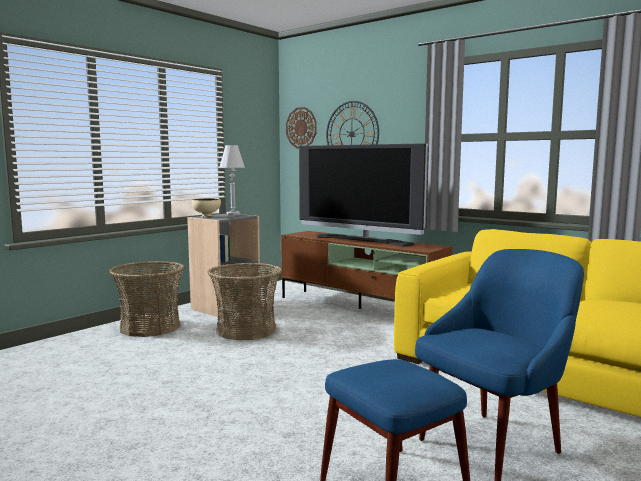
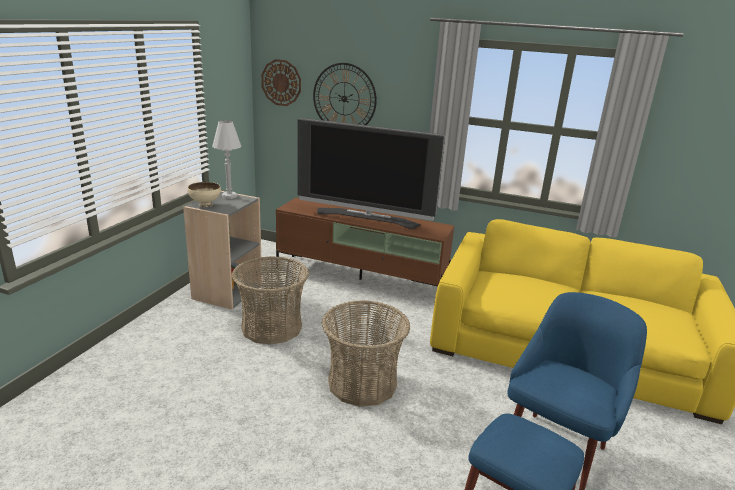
camera: 20 degrees left, 15 degrees up
basket [109,261,185,337] -> basket moved to [322,300,410,406]

